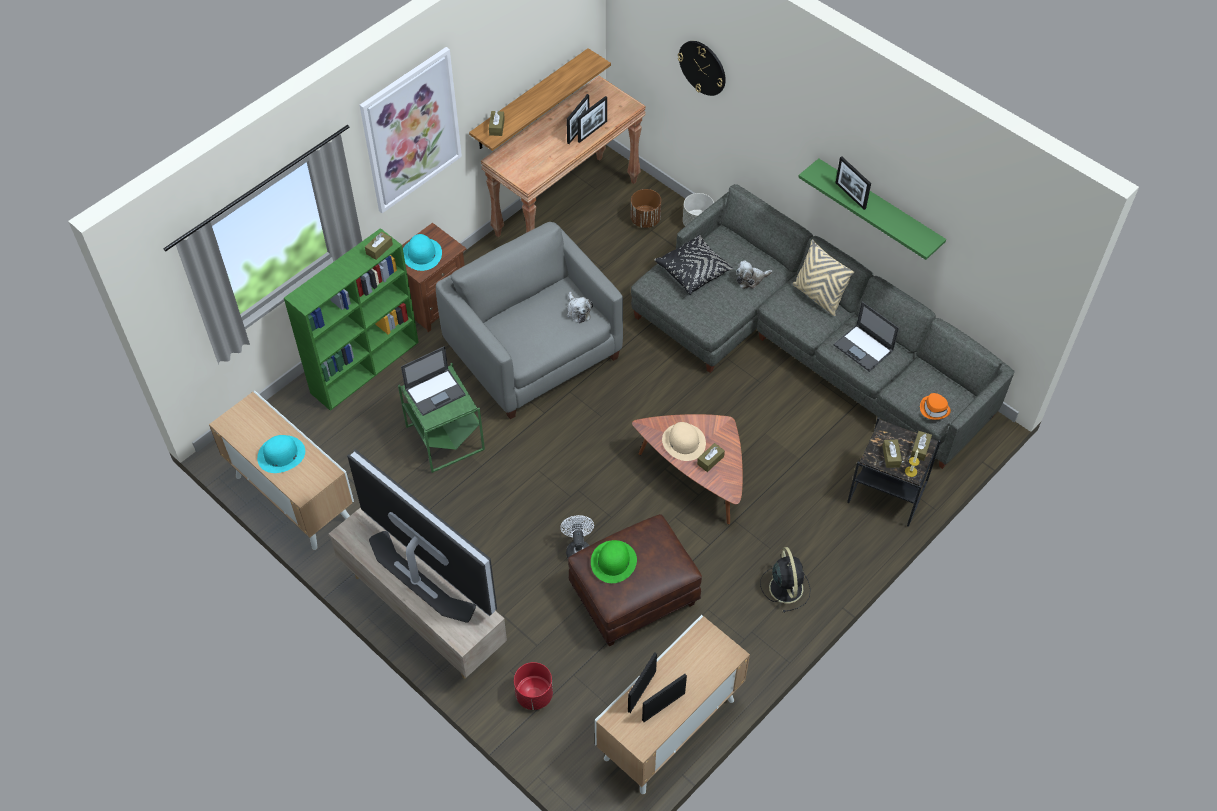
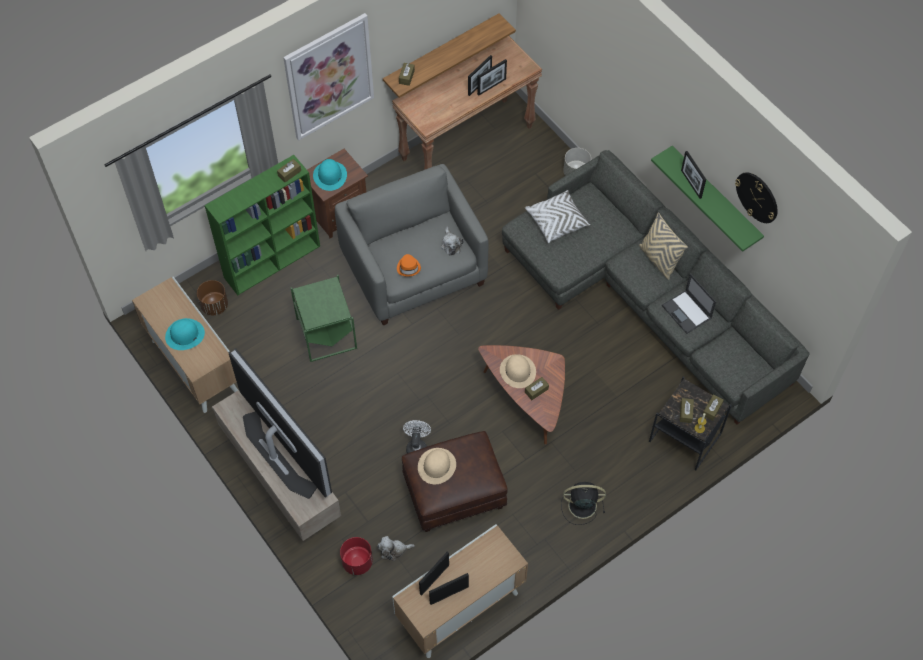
camera: 10 degrees right, 5 degrees up
laptop [401,346,466,416] -> none
green hat [591,540,637,583] -> beige hat [418,448,456,484]
brown planter [631,189,661,228] -> brown planter moved to [197,280,228,315]
black pillow [654,235,734,295] -> white pillow [525,190,590,243]
wall clock [678,41,726,96] -> wall clock moved to [735,172,778,223]
plush toy [736,260,773,289] -> plush toy moved to [377,536,415,561]
black fan [760,547,811,613] -> black fan turned 90 degrees counterclockwise [561,482,606,525]
orange hat [920,393,951,420] -> orange hat moved to [397,254,421,277]

